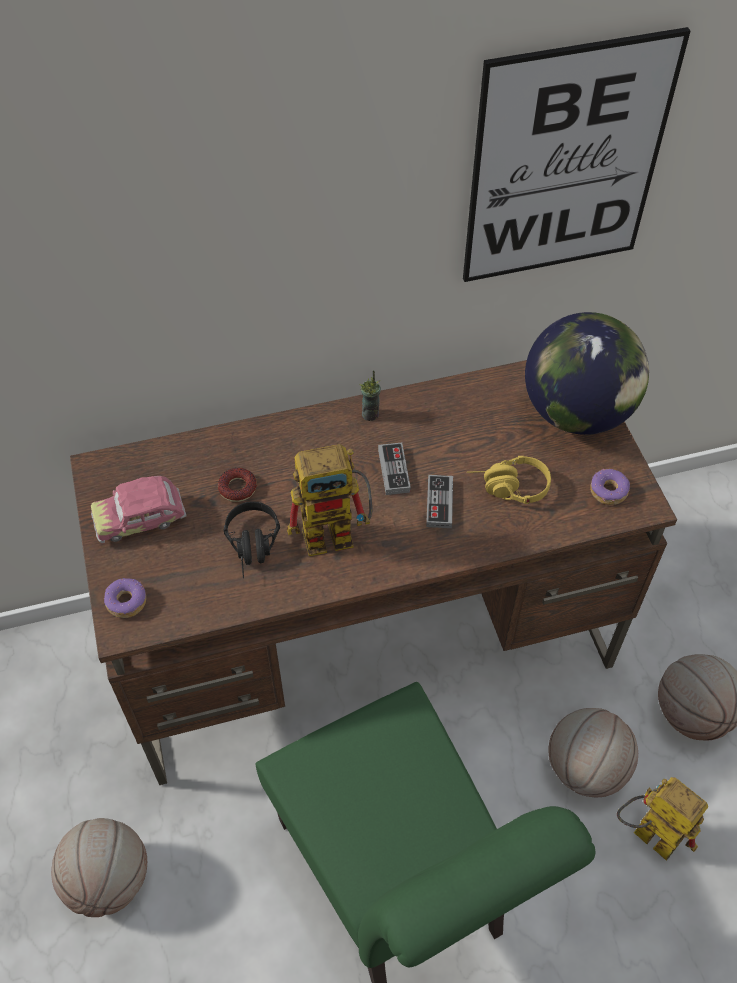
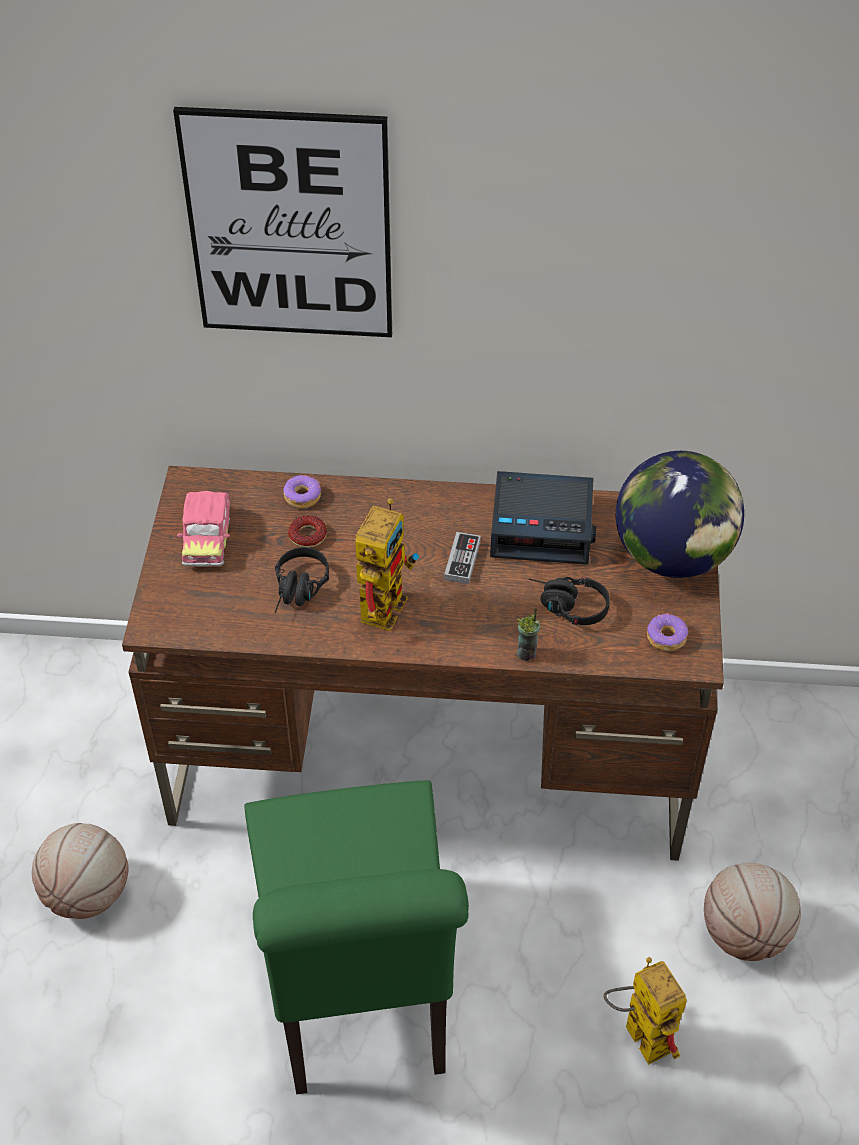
camera: 20 degrees right, 5 degrees down
toy car [91,476,186,543] -> toy car turned 90 degrees counterclockwise [177,491,230,567]
donut [104,578,146,618] -> donut moved to [283,475,321,508]
toy robot [287,444,373,556] -> toy robot turned 75 degrees counterclockwise [355,498,419,631]
cup [359,370,381,421] -> cup moved to [517,608,540,661]
game controller [426,475,453,528] -> none
picture [463,27,691,282] -> picture moved to [173,107,392,337]
yellow headphones [467,456,551,504] -> black headphones [529,577,610,625]
basketball [548,708,638,797] -> none
none -> alarm clock [490,471,596,564]

